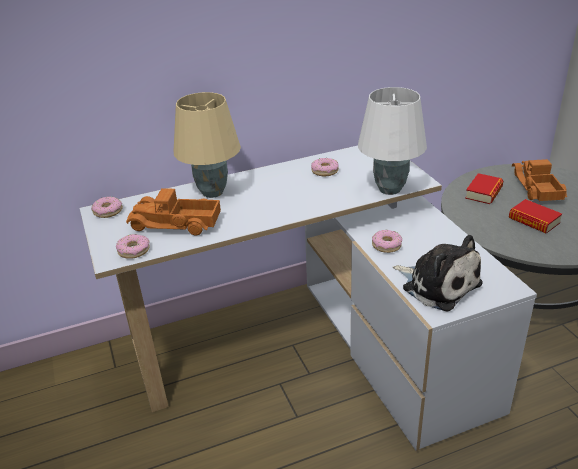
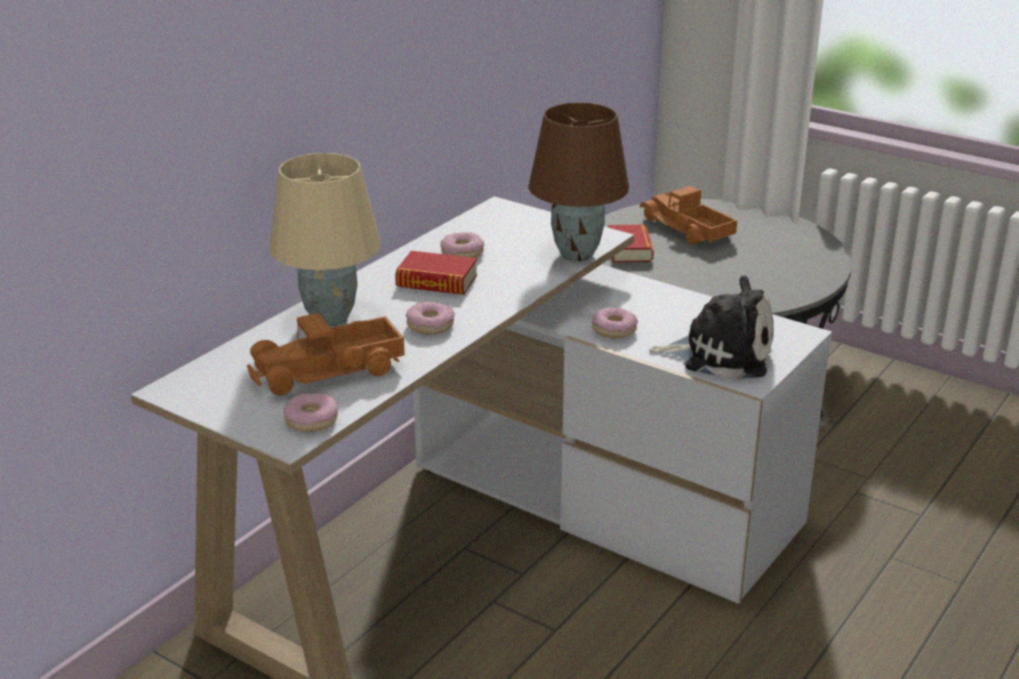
camera: 35 degrees left, 5 degrees down
donut [91,197,123,218] -> donut moved to [406,302,455,334]
white table lamp [358,87,427,195] -> brown table lamp [528,102,629,261]
book [509,199,562,234] -> book moved to [395,251,477,295]

